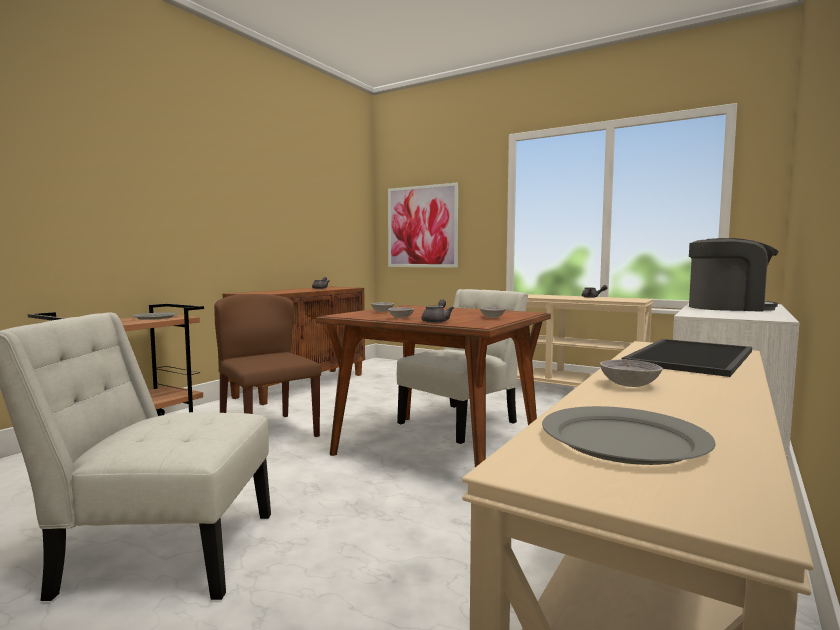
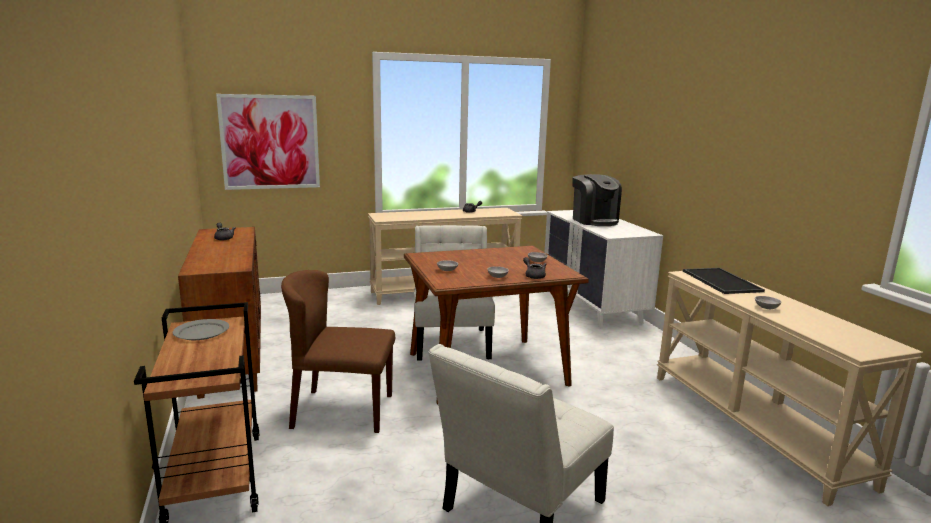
camera: 50 degrees left, 10 degrees up
grey plate [542,406,716,465] -> none
coffee machine [689,238,779,312] -> coffee machine turned 105 degrees clockwise [572,174,622,226]

